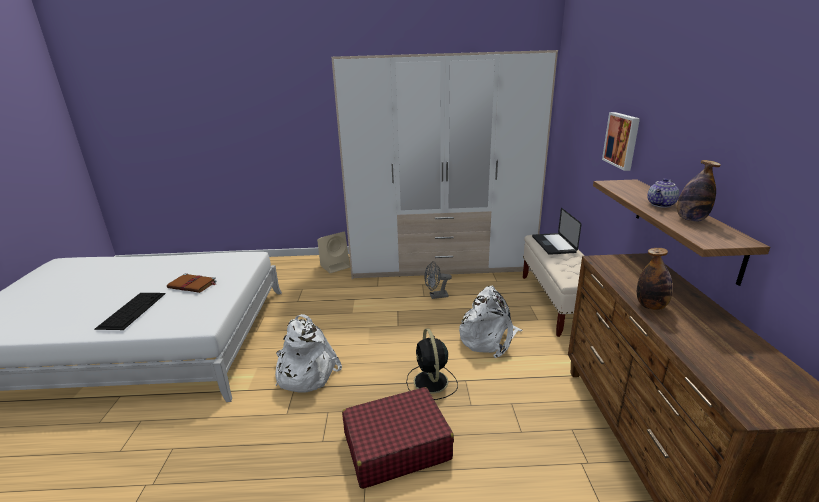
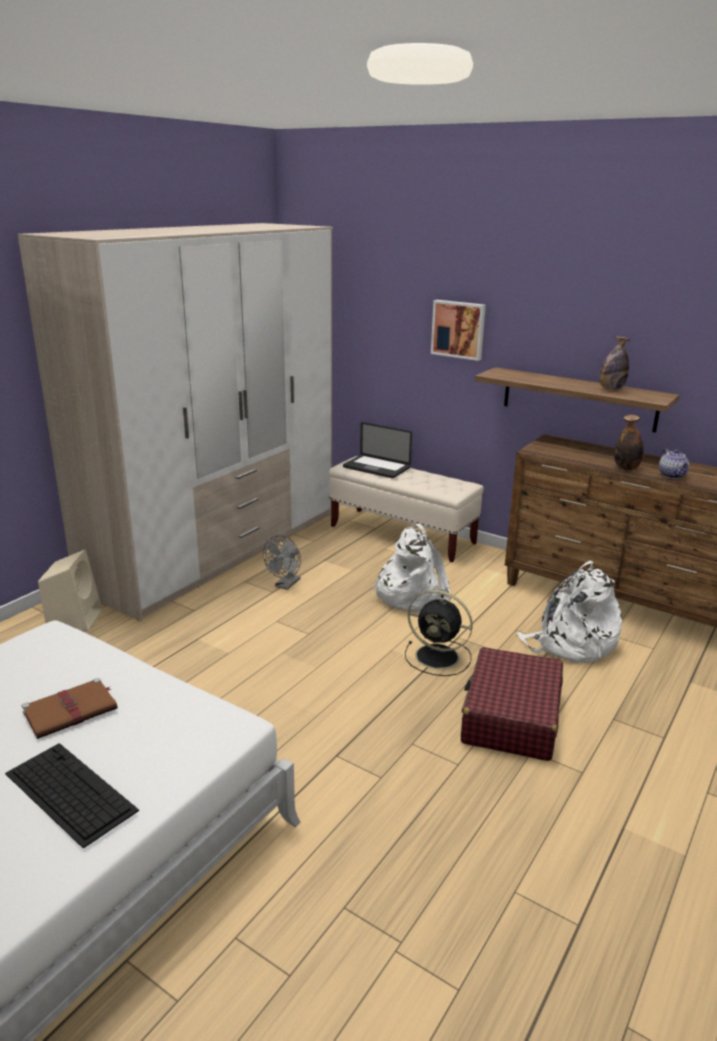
camera: 55 degrees left, 0 degrees up
white backpack [275,314,342,392] -> white backpack moved to [517,560,622,663]
teapot [647,178,679,208] -> teapot moved to [659,449,690,479]

